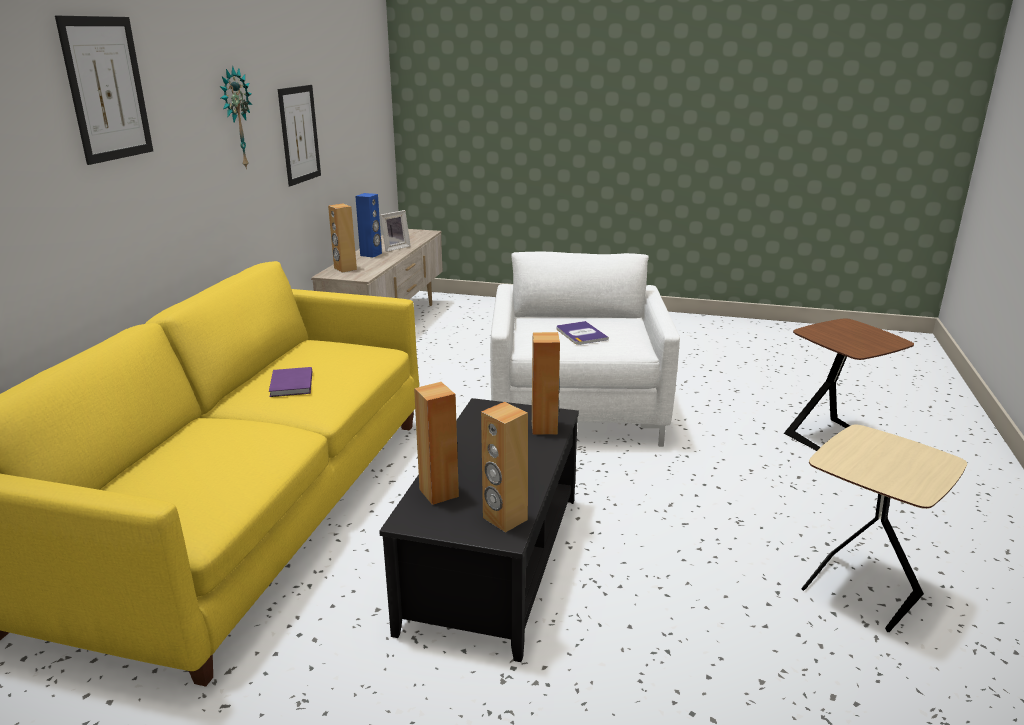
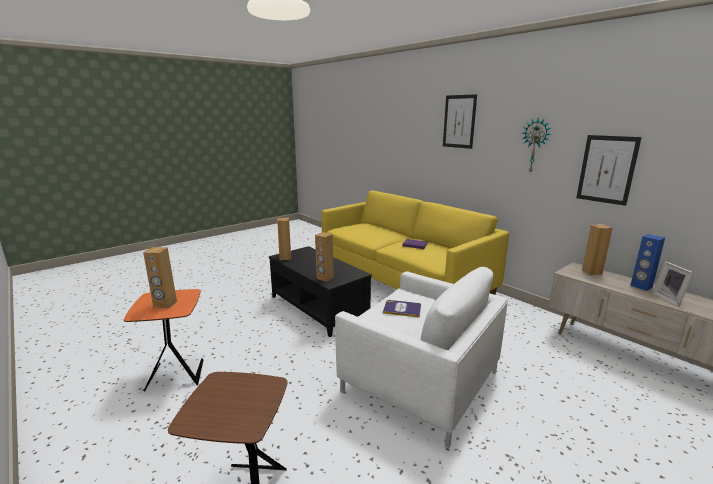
camera: 125 degrees right, 5 degrees down
brown speaker [414,382,459,505] -> brown speaker moved to [143,247,177,308]
beige side table [801,425,967,632] -> orange side table [124,289,203,391]

